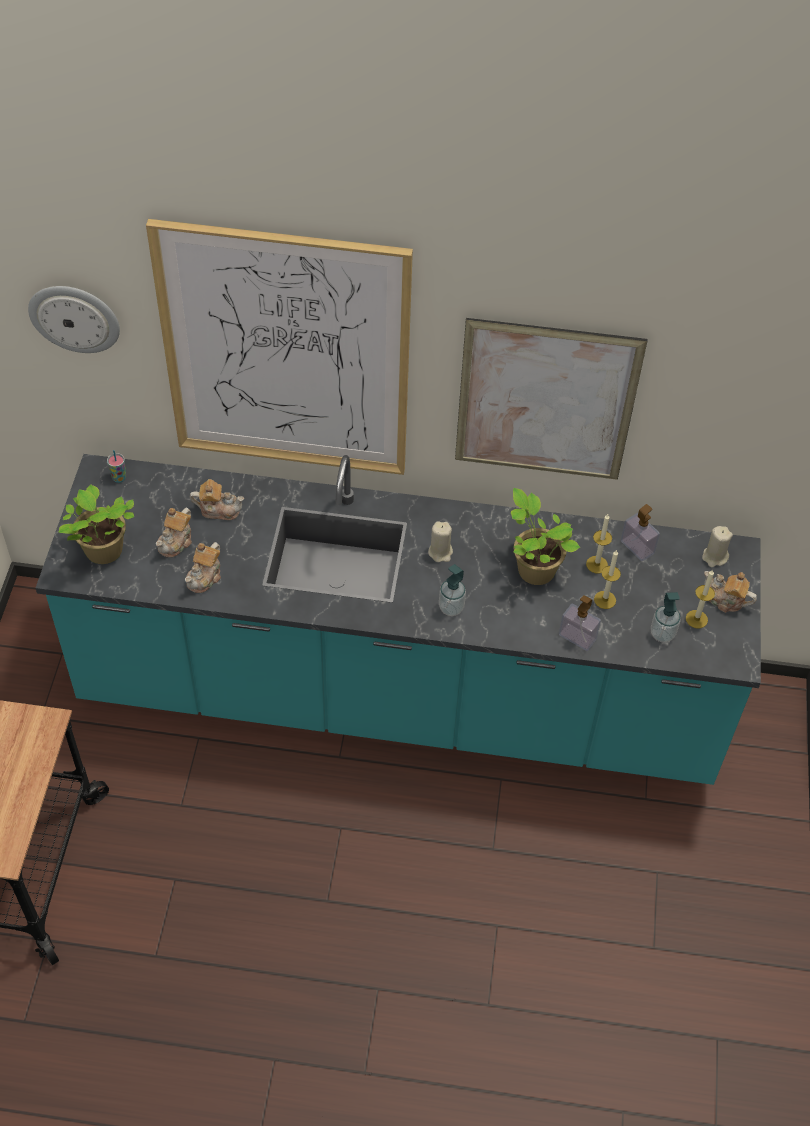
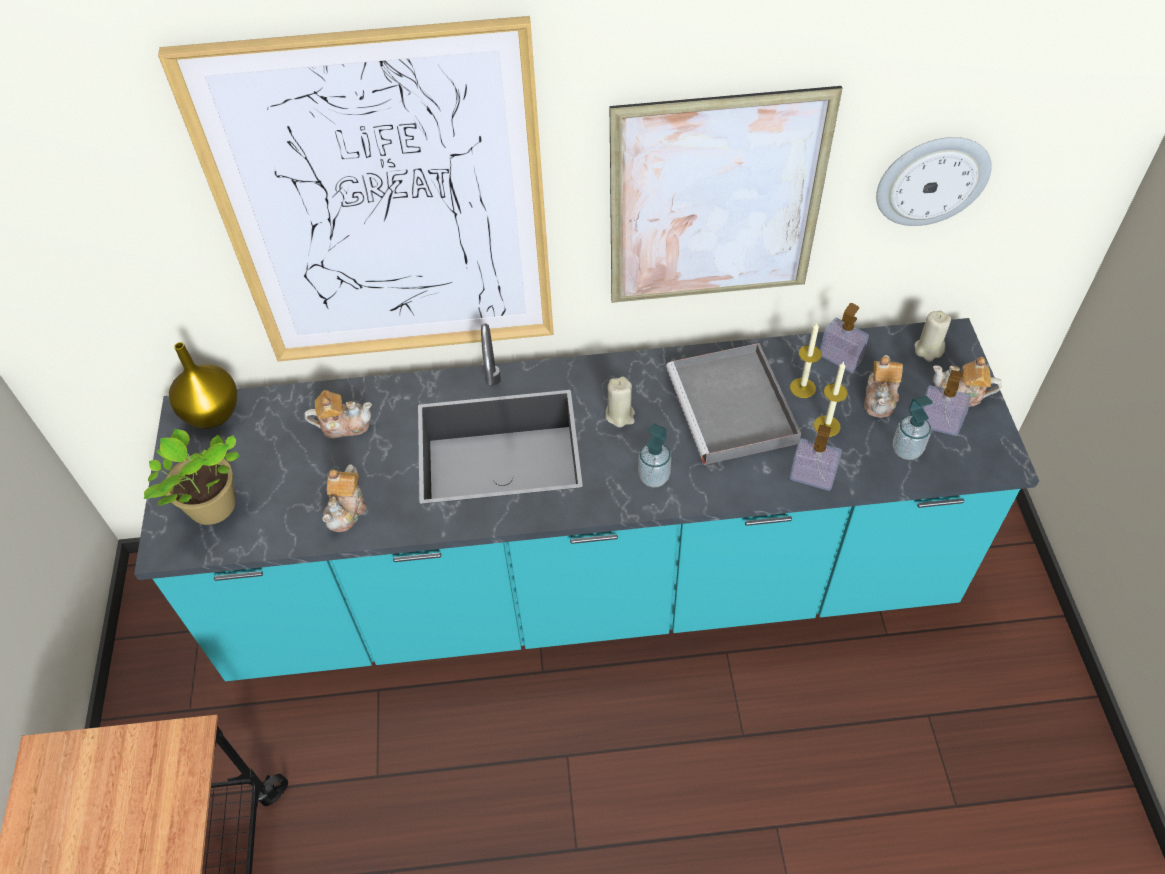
camera: 10 degrees left, 0 degrees up
wall clock [28,286,120,353] -> wall clock moved to [876,137,992,226]
cup [107,450,126,483] -> yellow vase [169,342,237,429]
teapot [156,508,192,557] -> teapot moved to [864,355,903,418]
potted plant [511,488,580,585] -> grey tray [666,343,801,465]
candle [686,570,715,628] -> soap dispenser [923,370,970,436]

